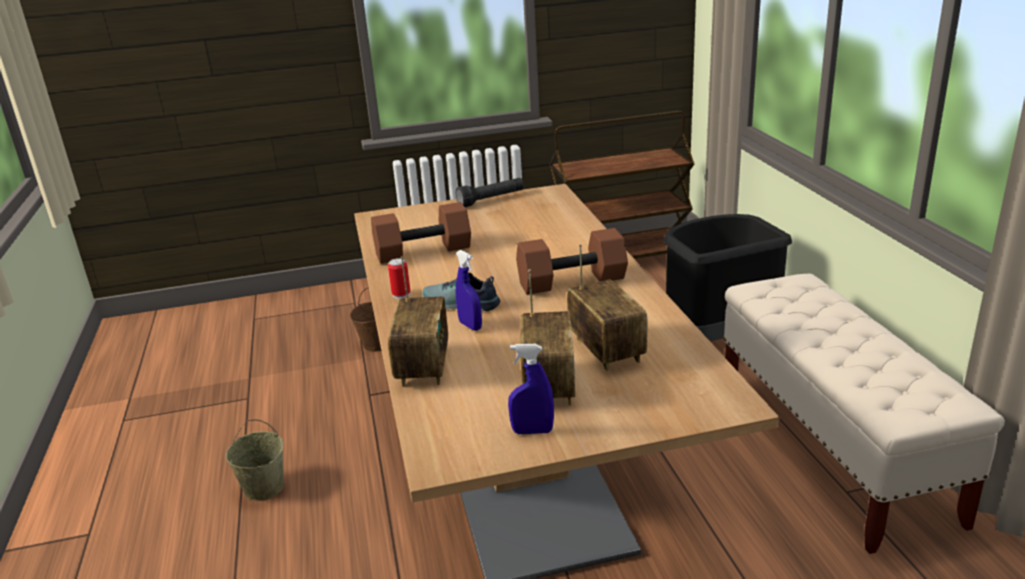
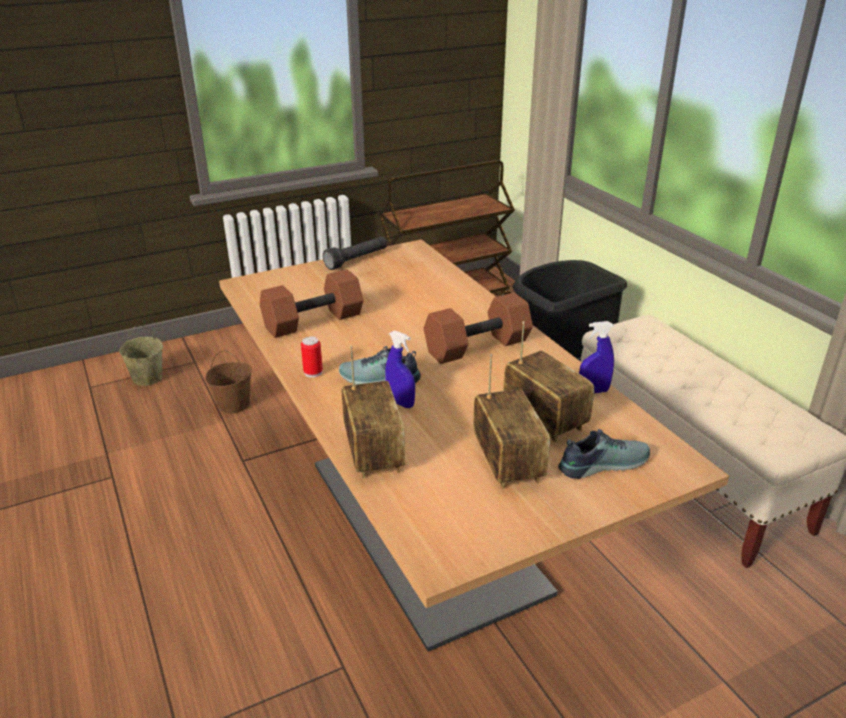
camera: 15 degrees left, 5 degrees up
beige bucket [226,419,284,501] -> beige bucket moved to [119,325,163,386]
blue spray bottle [508,344,554,434] -> blue spray bottle moved to [579,321,614,393]
none -> shoe [558,429,650,479]

